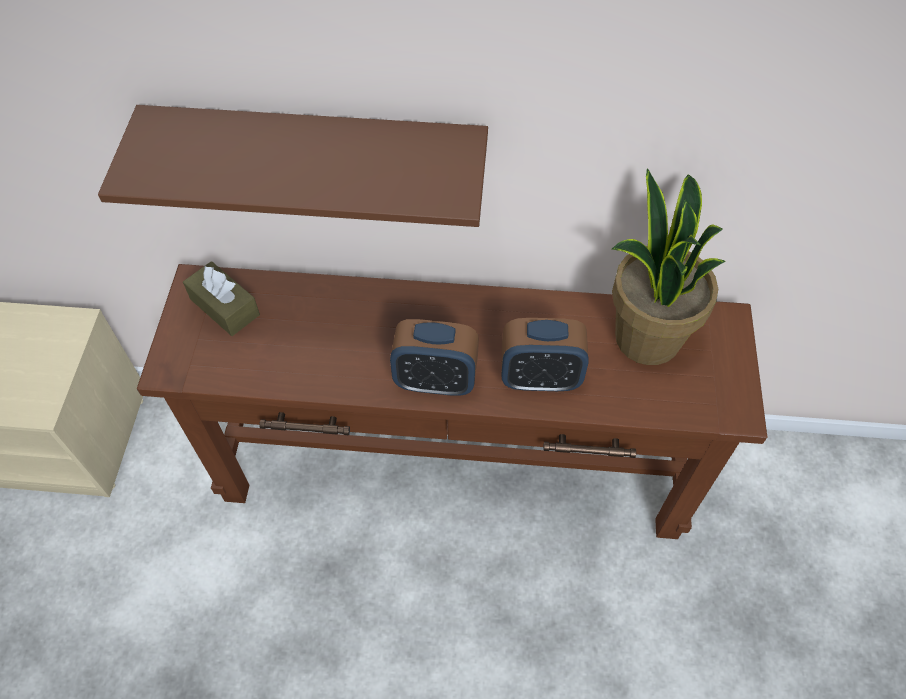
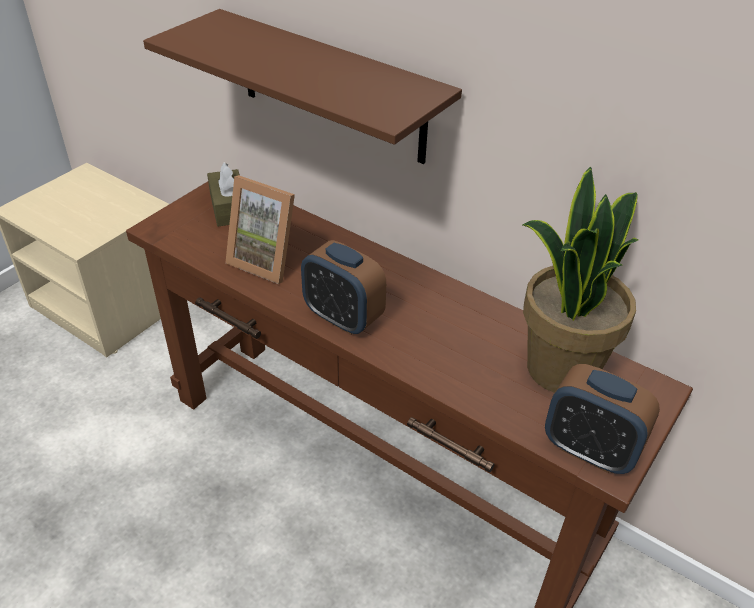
camera: 30 degrees right, 15 degrees down
alarm clock [502,318,589,391] -> alarm clock moved to [545,364,660,474]
none -> picture frame [225,175,295,284]

